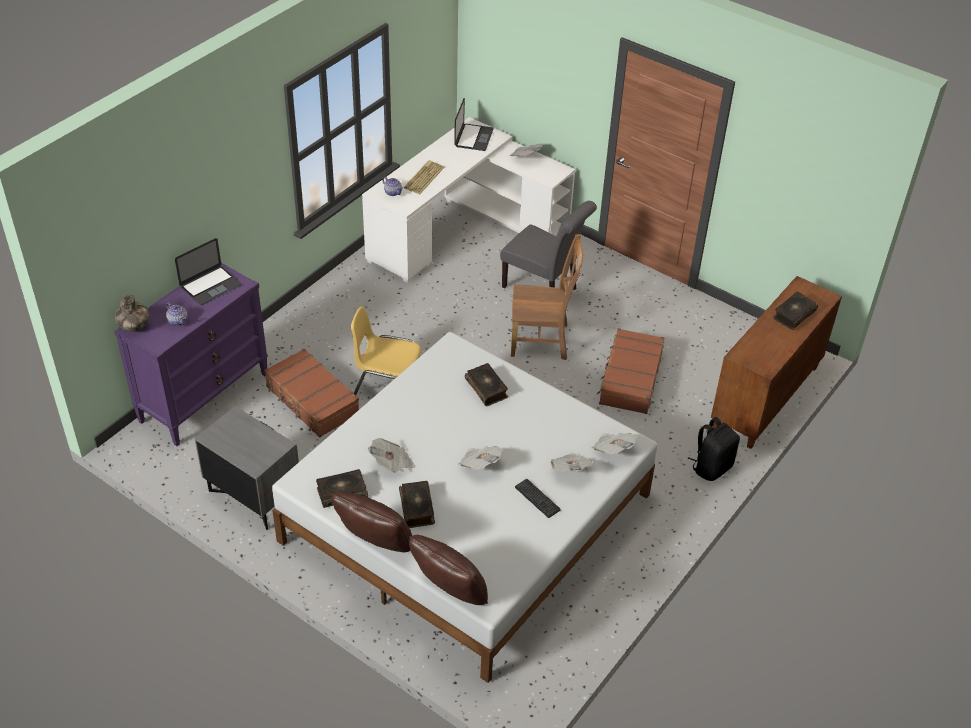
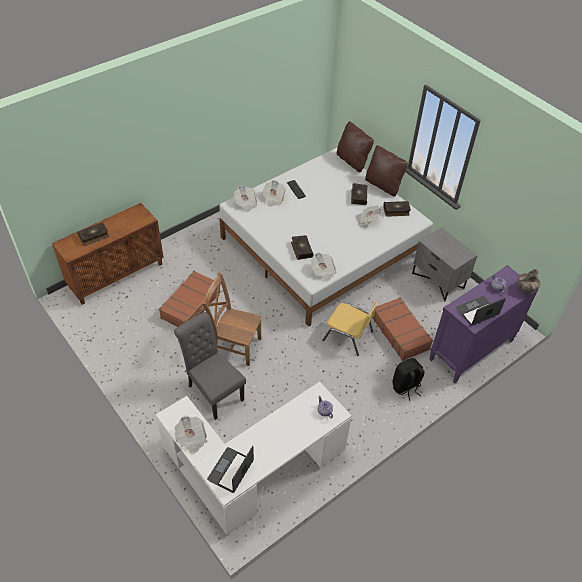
camera: 165 degrees left, 5 degrees up
keyboard [404,160,445,195] -> none
newspaper [458,446,503,470] -> newspaper moved to [311,252,337,282]
black backpack [688,417,740,481] -> black backpack moved to [392,358,425,401]

